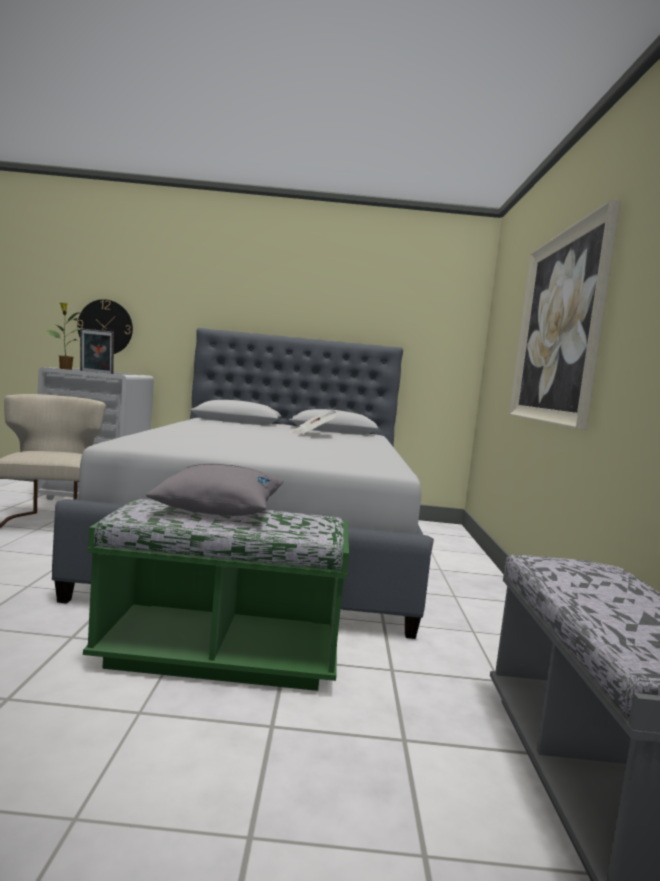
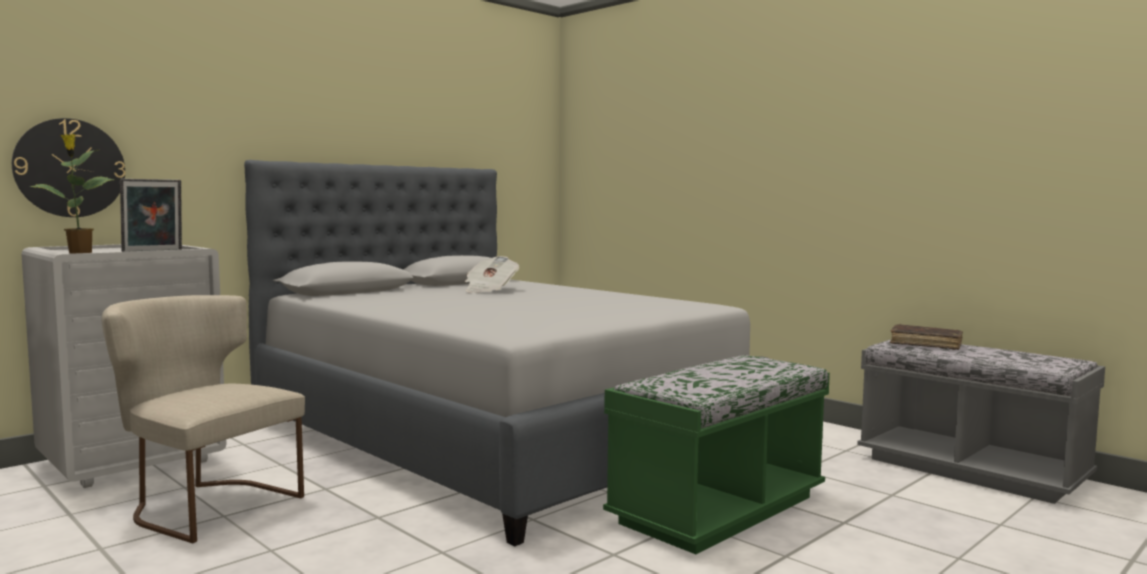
camera: 45 degrees left, 0 degrees up
grey pillow [146,464,283,516] -> none
picture [509,199,620,430] -> none
none -> brown book [890,324,963,350]

